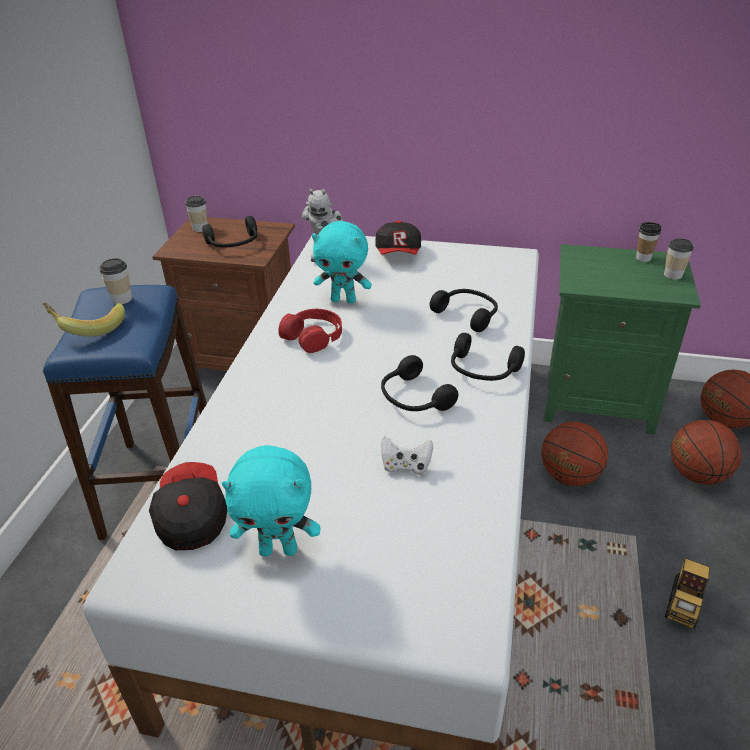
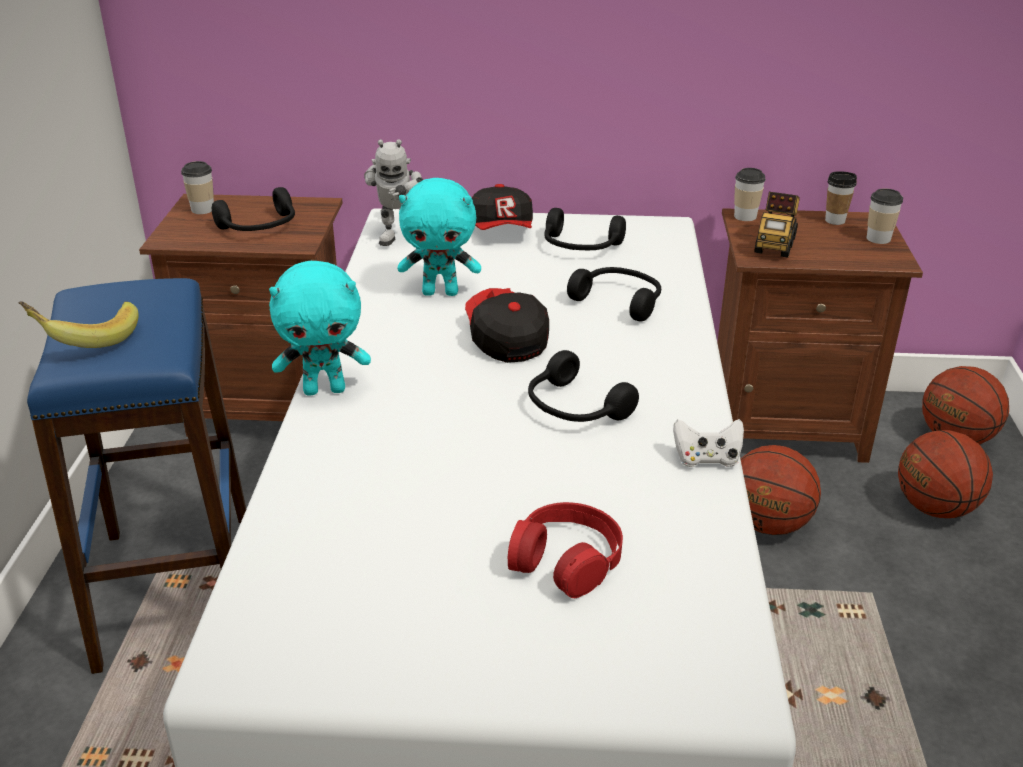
camera: 10 degrees left, 5 degrees down
cup [99,258,132,304] -> cup moved to [734,168,766,221]
cap [149,462,227,550] -> cap moved to [465,288,549,363]
turquoise plush toy [222,445,320,556] -> turquoise plush toy moved to [269,261,371,396]
red headphones [278,309,342,353] -> red headphones moved to [508,502,623,598]
white game controller [381,436,433,475] -> white game controller moved to [673,419,744,467]
black headphones [451,333,525,381] -> black headphones moved to [544,208,626,250]
green nightstand [544,244,701,435] -> brown nightstand [717,208,923,463]
toy truck [665,558,710,629] -> toy truck moved to [754,192,800,258]

